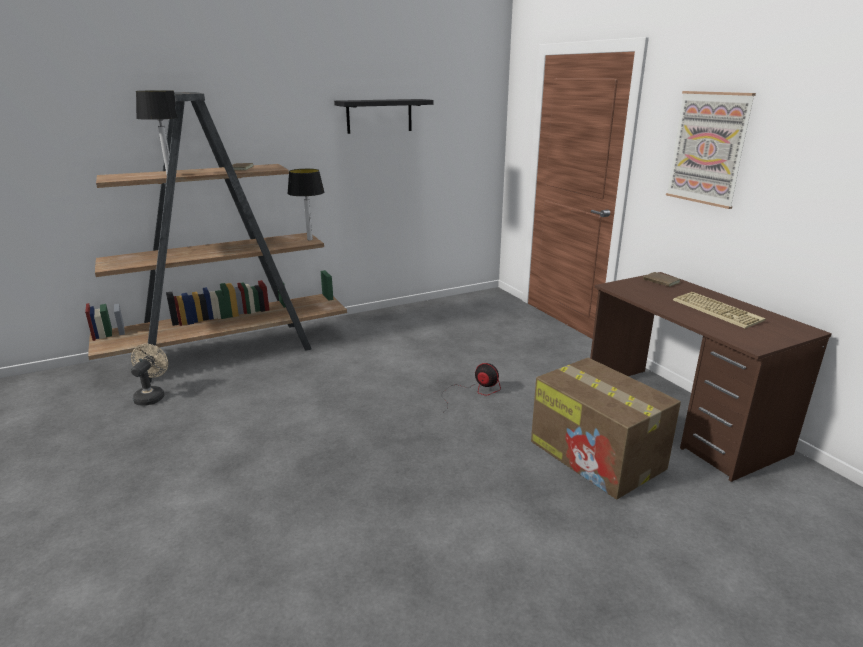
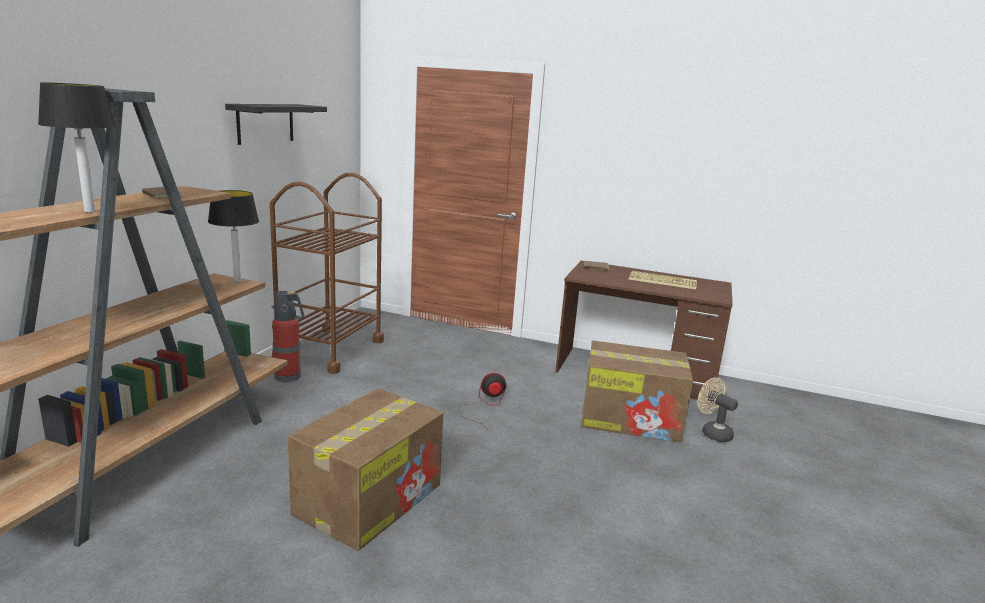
camera: 45 degrees left, 5 degrees down
beige fan [131,344,168,406] -> beige fan moved to [698,377,738,442]
picture [666,91,756,209] -> none
none -> brown cart [270,173,384,374]
none -> fire extinguisher [272,291,304,383]
none -> cardboard box [288,388,443,551]

